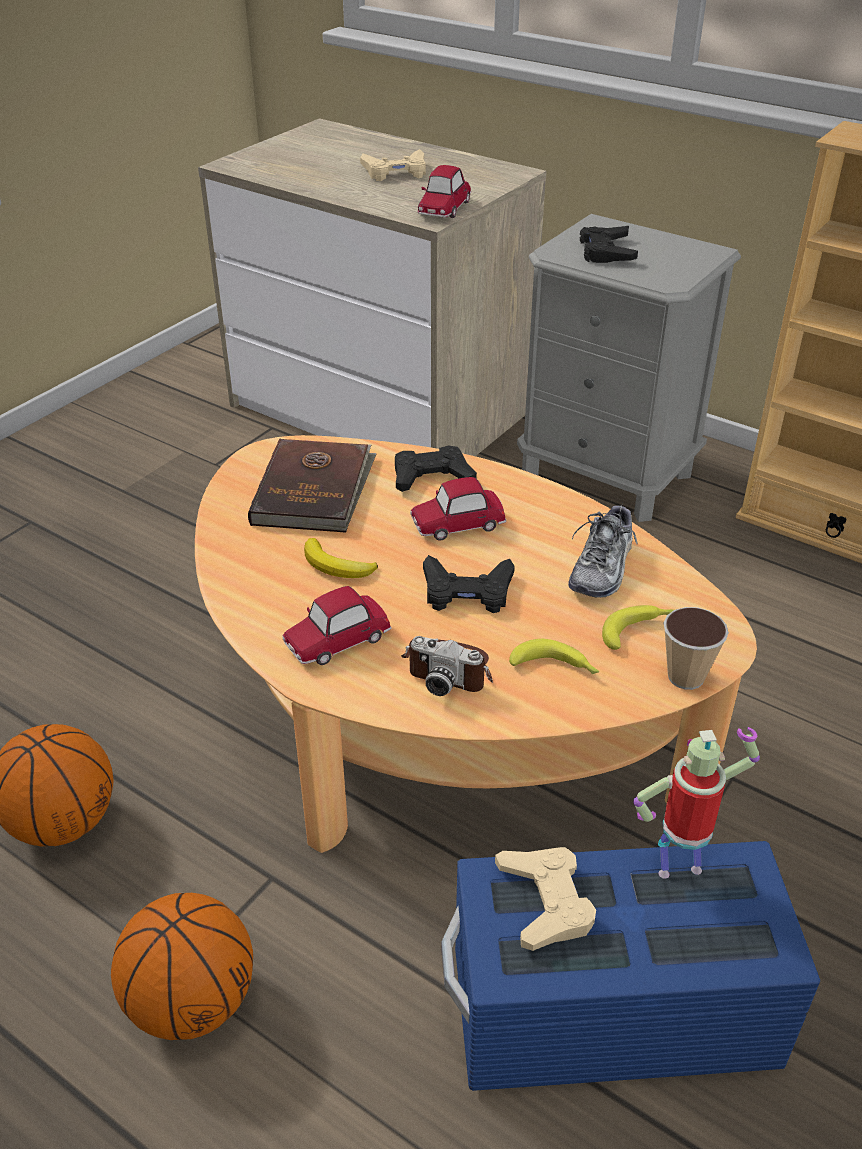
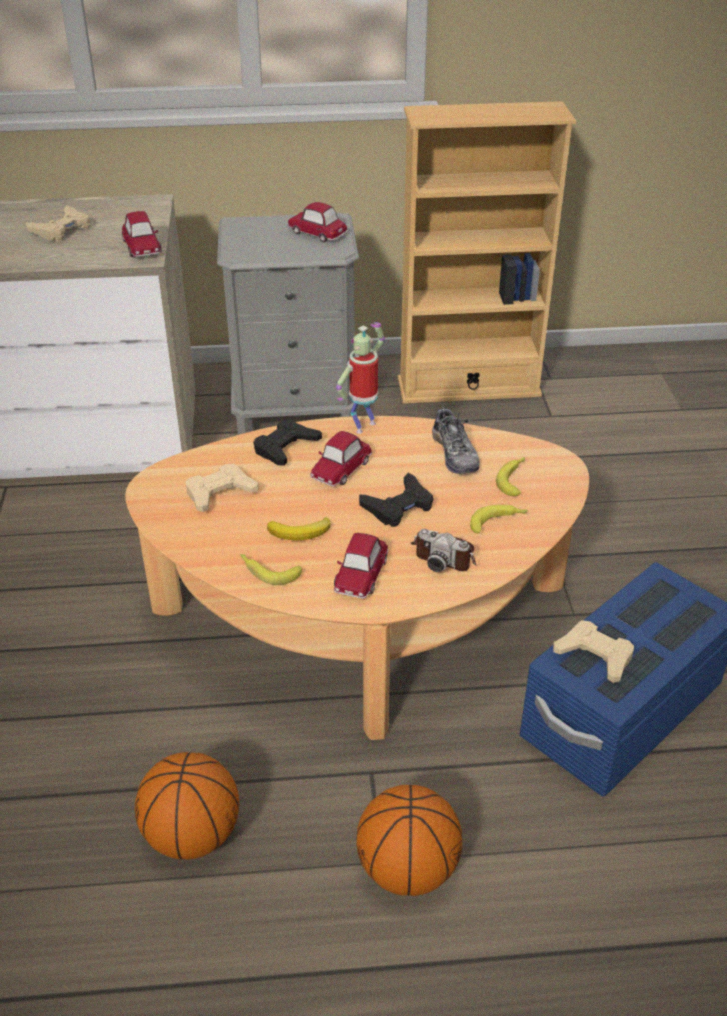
camera: 40 degrees left, 0 degrees up
brown book [248,439,376,533] -> beige game controller [186,464,259,512]
camera [401,636,493,696] -> camera turned 45 degrees clockwise [411,529,476,572]
black game controller [579,226,638,263] -> none
toy robot [633,727,760,879] -> toy robot moved to [336,322,385,434]
cup [664,607,729,690] -> none
none -> banana [240,554,302,585]
none -> toy car [288,202,348,242]

